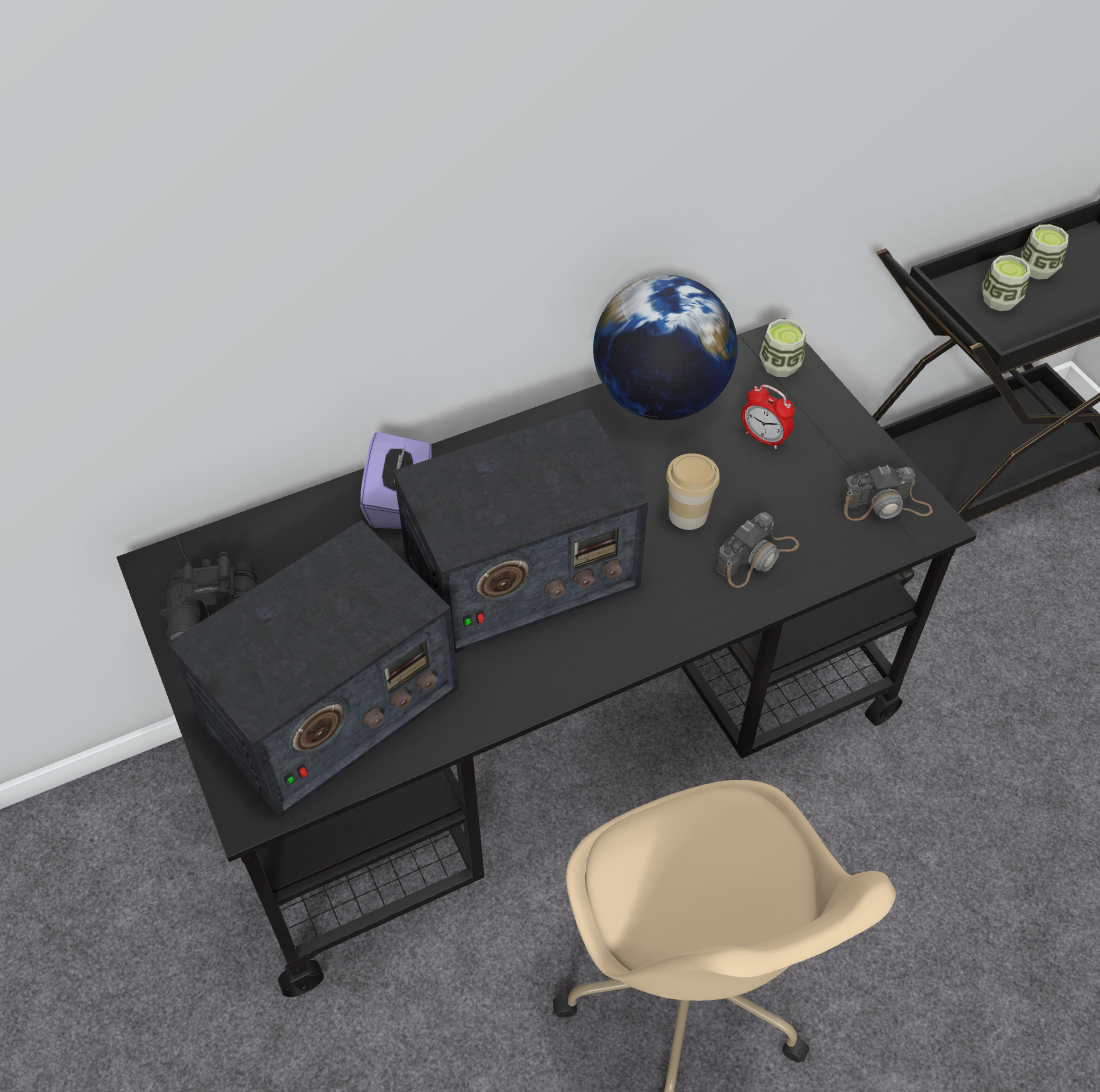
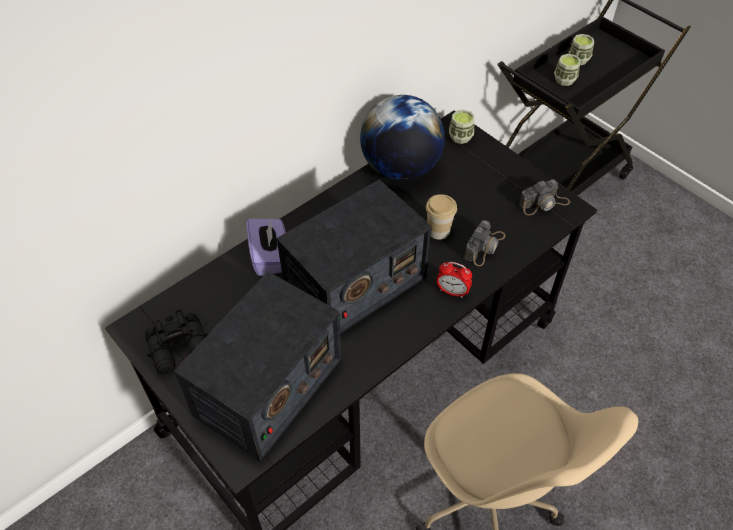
camera: 15 degrees left, 0 degrees up
alarm clock [741,384,795,449] -> alarm clock moved to [436,262,472,298]

